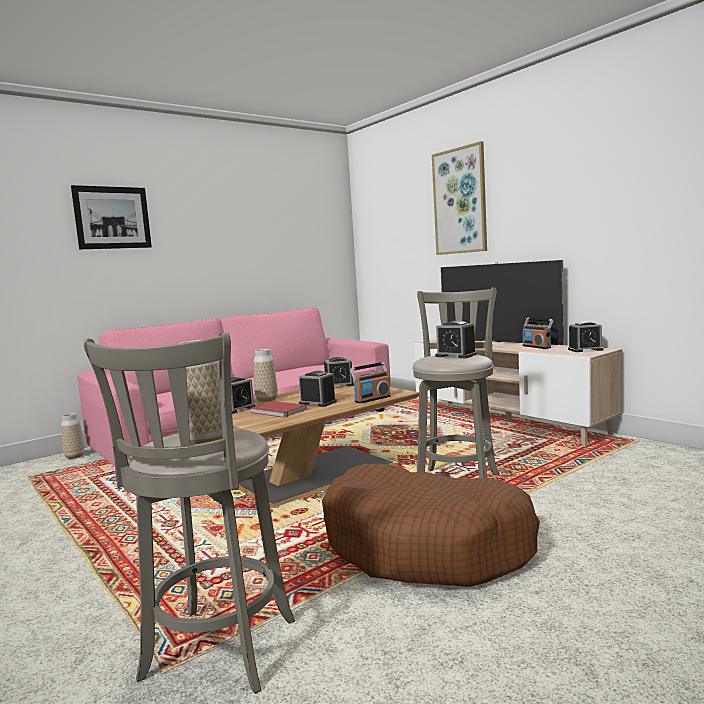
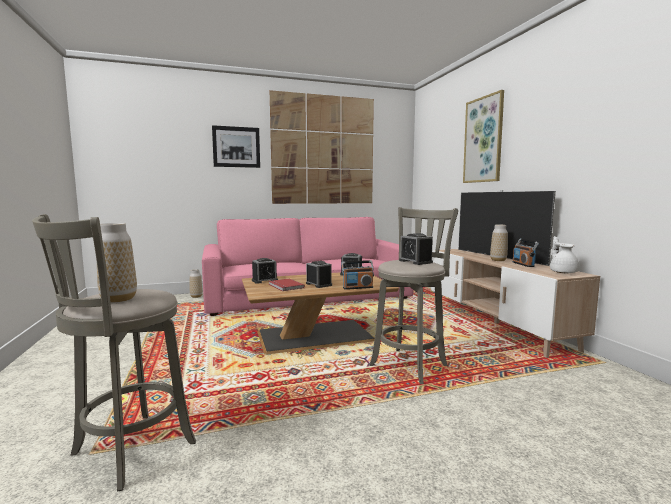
camera: 20 degrees right, 0 degrees up
vase [253,349,278,402] -> vase moved to [490,225,508,261]
brown dog bed [322,464,540,587] -> none
alarm clock [568,321,603,352] -> white teapot [550,236,580,273]
none -> picture [270,90,374,204]

